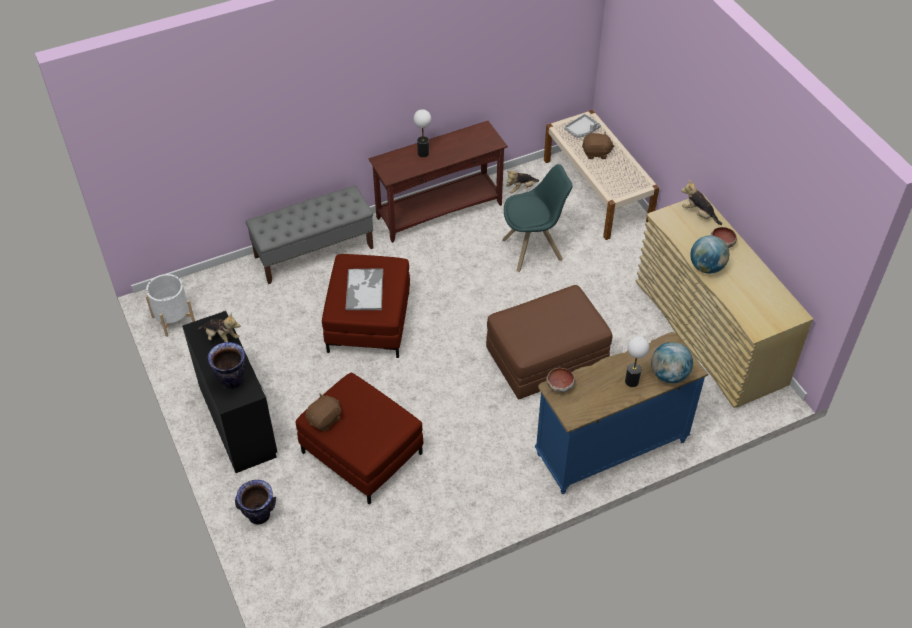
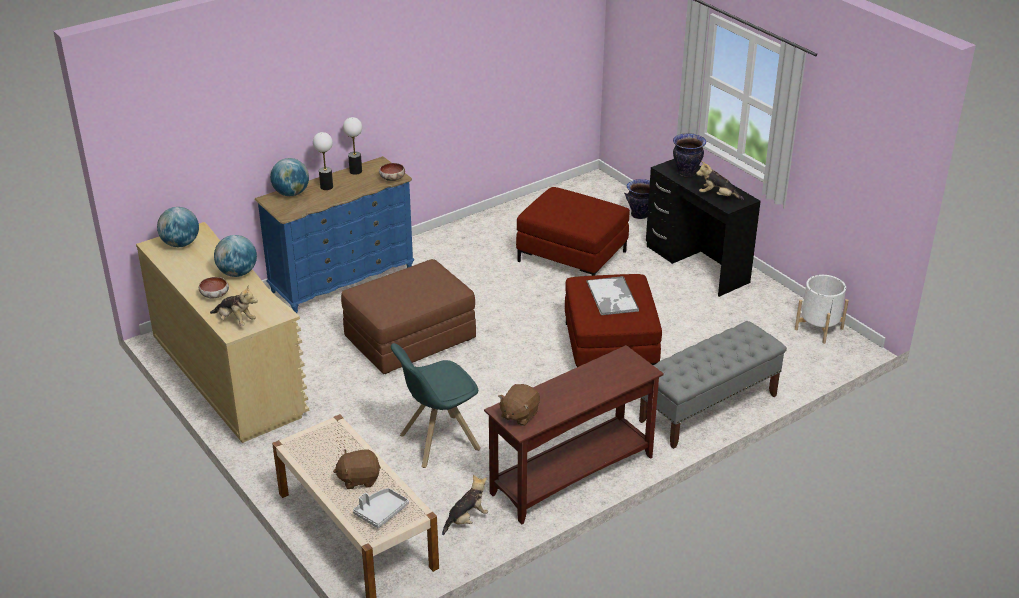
camera: 170 degrees right, 15 degrees down
brown plush toy [305,393,341,431] -> brown plush toy moved to [498,384,540,426]
table lamp [414,109,431,157] -> table lamp moved to [343,117,362,175]
none -> globe [157,207,199,247]

